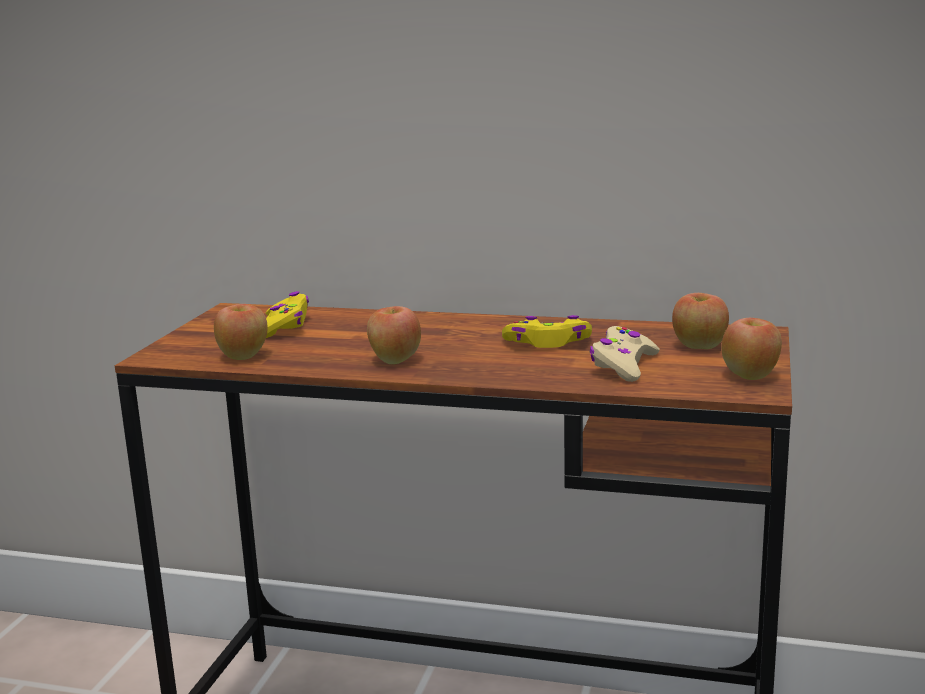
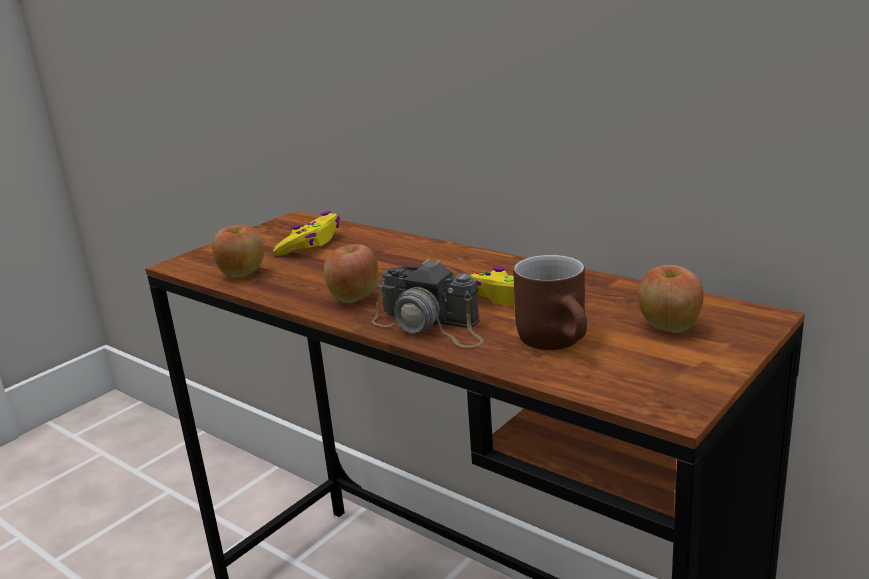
camera: 25 degrees right, 5 degrees up
beige game controller [590,326,660,382] -> brown mug [513,255,587,350]
apple [722,318,782,380] -> none
none -> camera [372,259,484,347]

